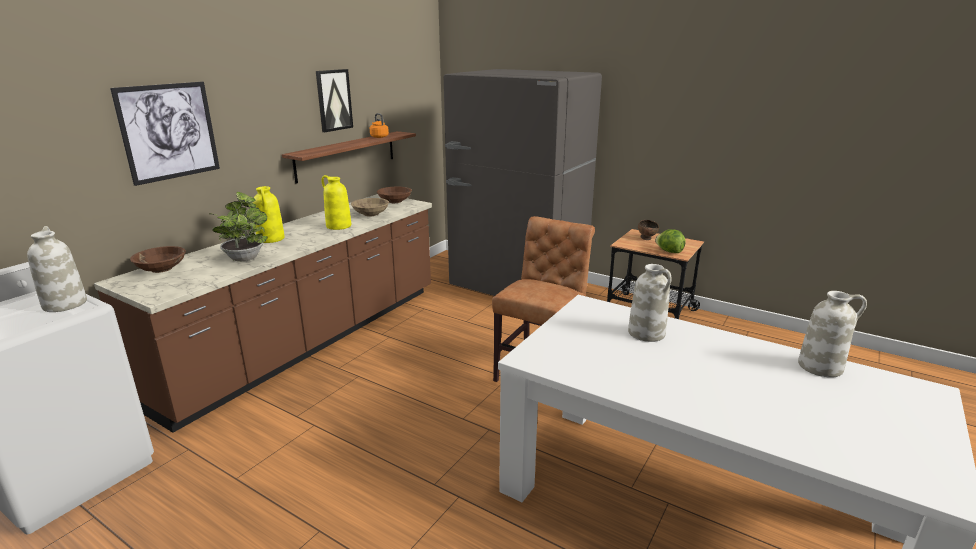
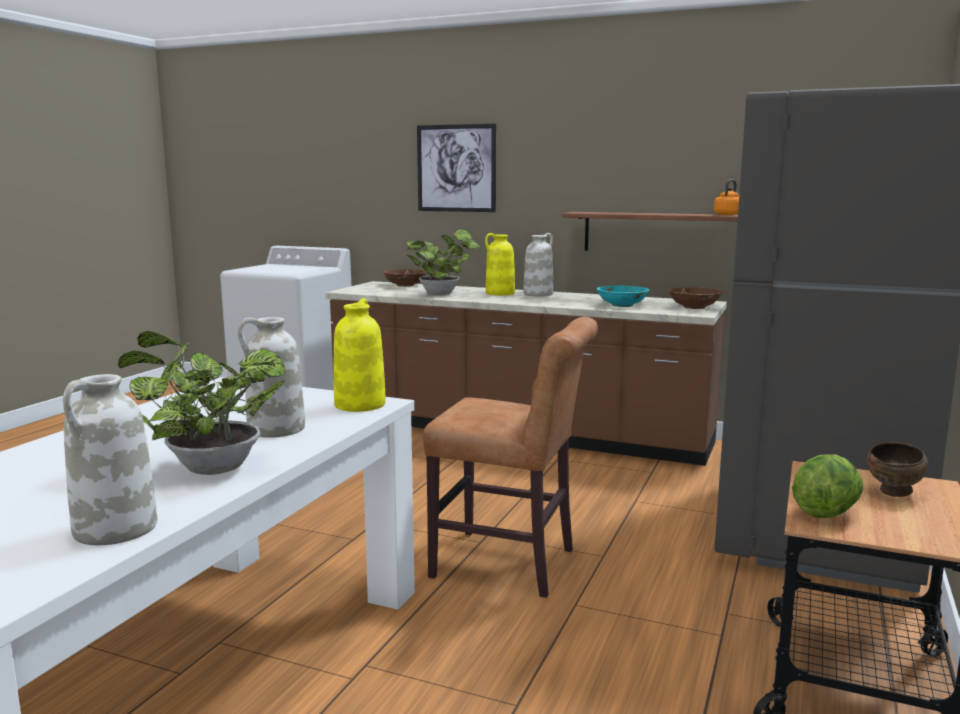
camera: 80 degrees right, 10 degrees down
white vase [27,226,87,312] -> white vase moved to [523,233,553,297]
picture [316,69,353,132] -> none
yellow vase [321,175,351,230] -> yellow vase moved to [333,298,386,412]
beige bowl [351,198,389,216] -> turquoise bowl [597,286,650,307]
none -> potted plant [118,331,285,475]

